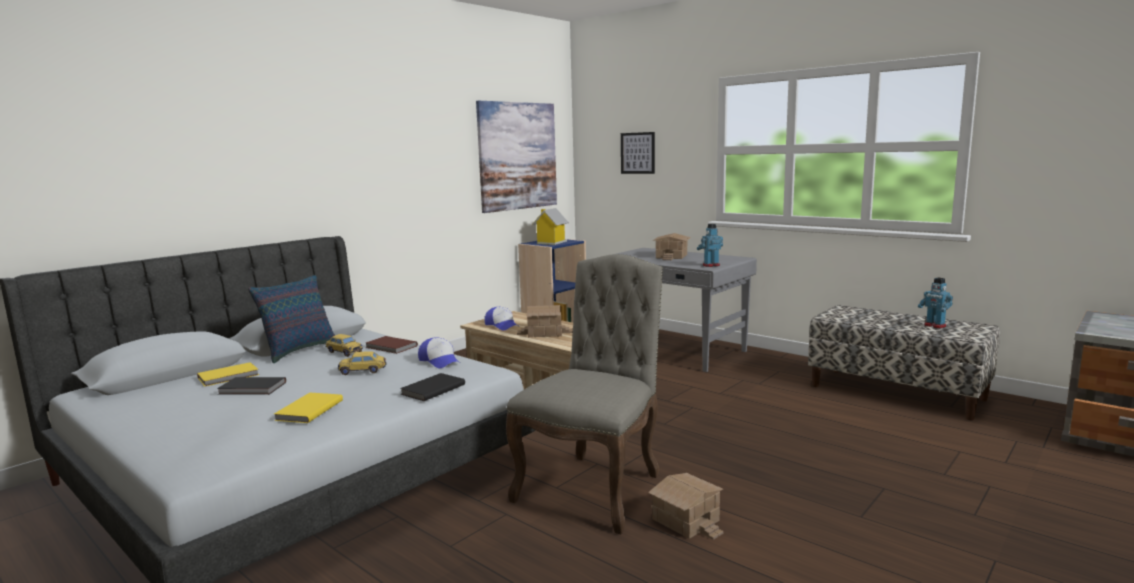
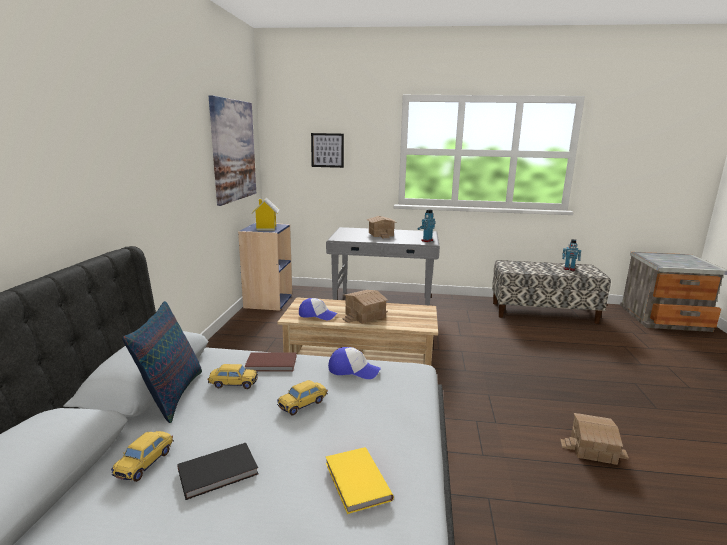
camera: 35 degrees left, 5 degrees up
yellow book [197,362,259,387] -> toy car [111,431,174,482]
black book [400,373,465,401] -> none
grey chair [506,254,663,534] -> none

